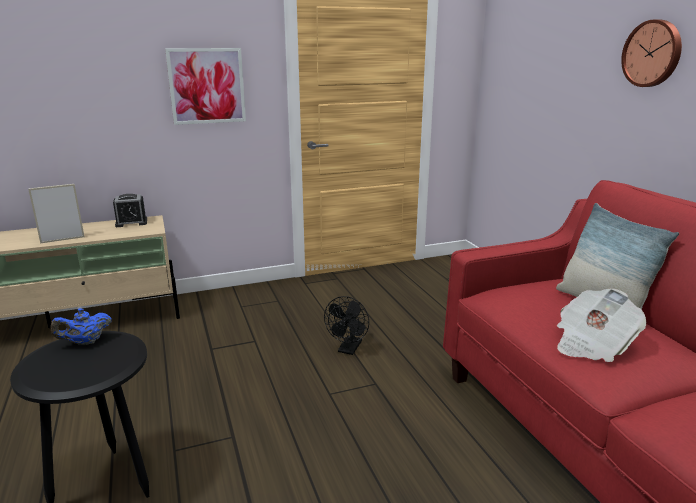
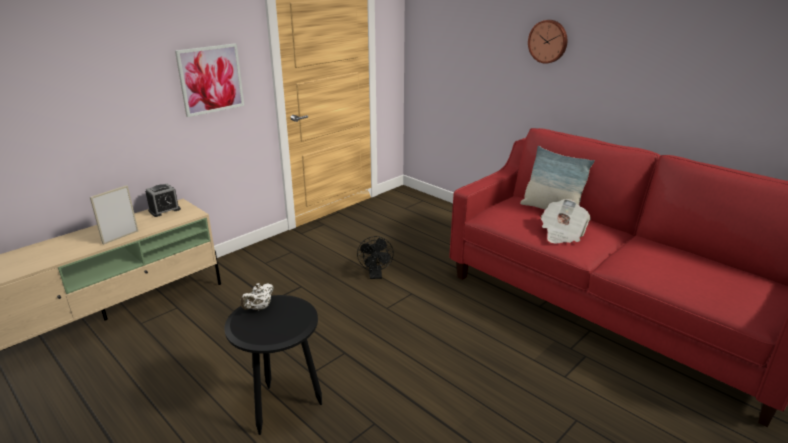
camera: 25 degrees left, 5 degrees up
blue teapot [51,308,112,345] -> white teapot [241,283,274,310]

